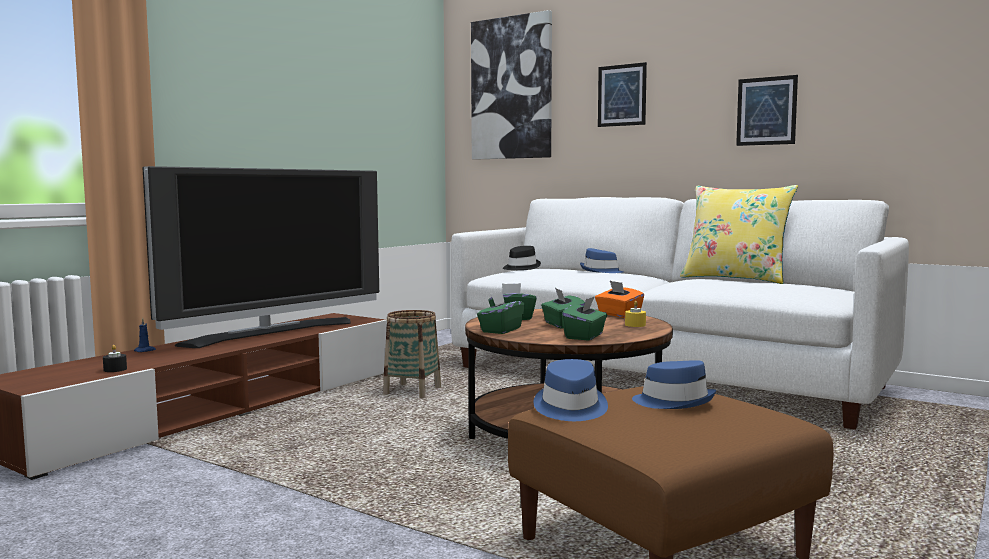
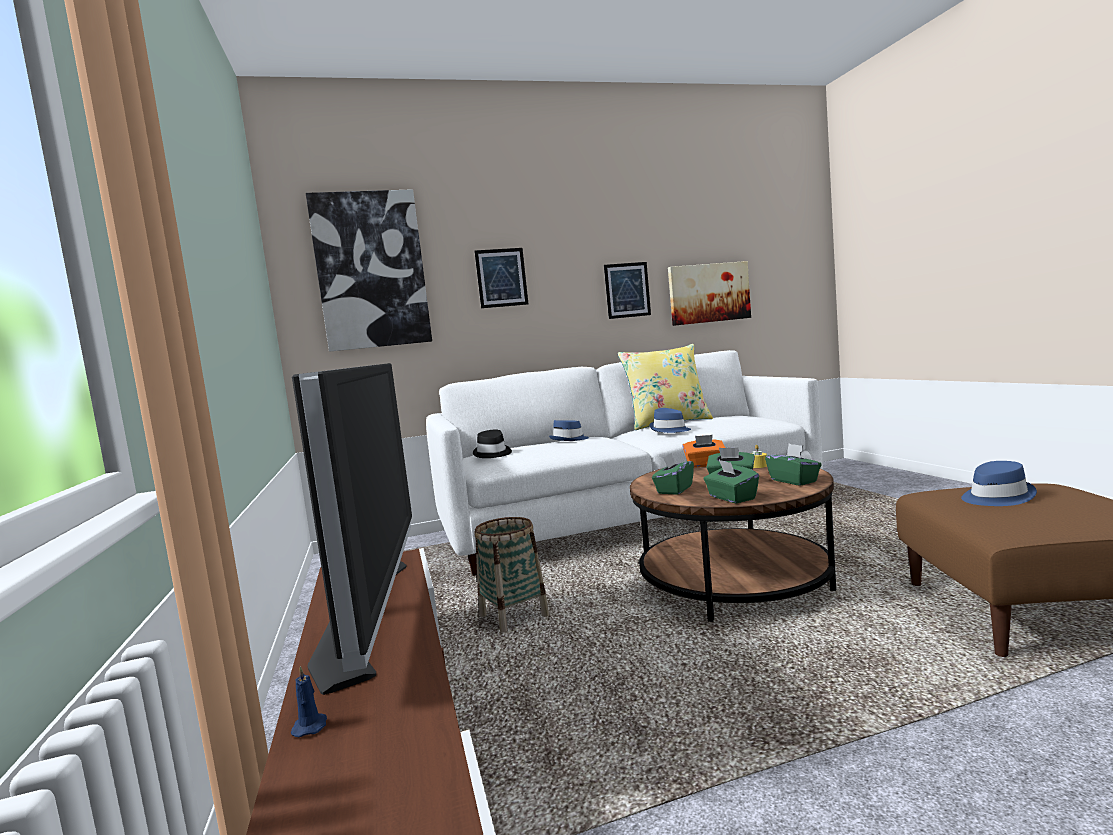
camera: 50 degrees left, 0 degrees up
black candle [103,345,127,372] -> none
blue hat [534,359,608,421] -> blue hat moved to [649,408,691,433]
none -> picture [668,261,751,326]

